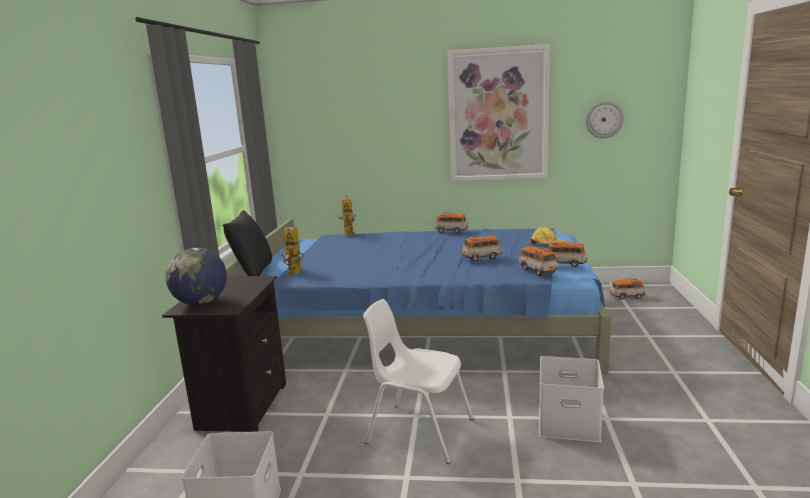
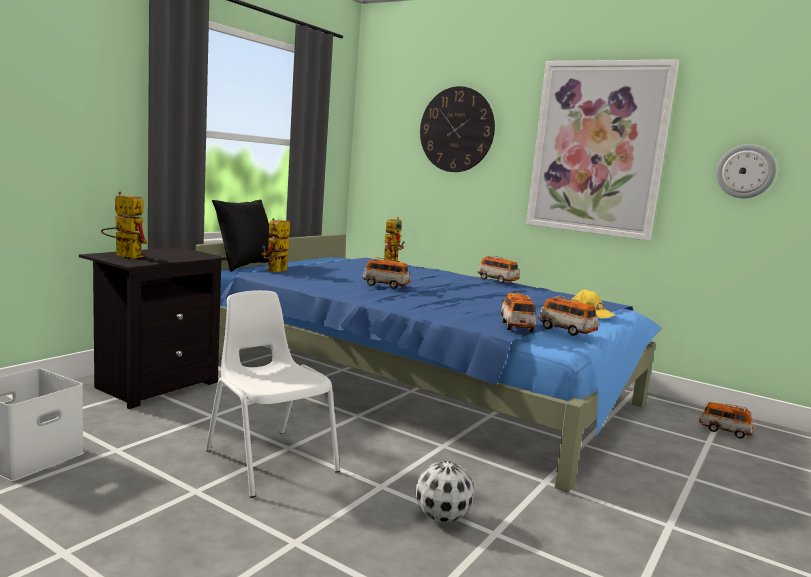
camera: 25 degrees right, 5 degrees down
globe [166,248,227,305] -> toy robot [101,192,147,258]
toy car [462,236,502,262] -> toy car moved to [362,257,411,289]
white storage box [539,356,604,442] -> football [416,461,474,523]
none -> wall clock [420,86,495,172]

